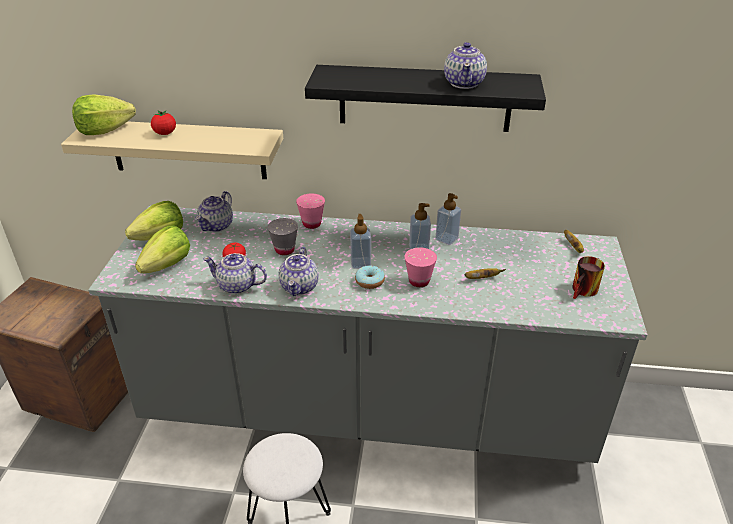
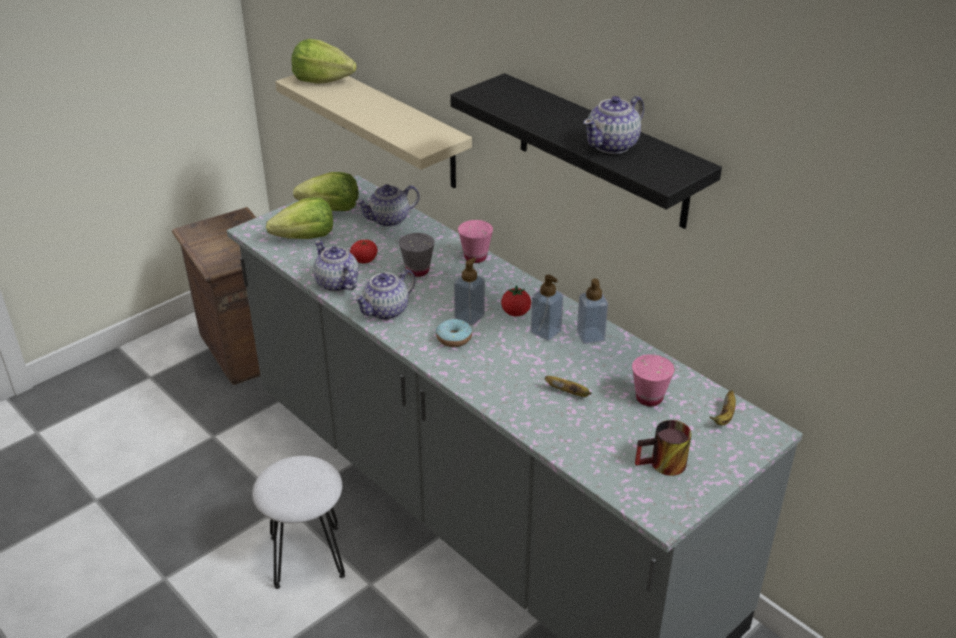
camera: 40 degrees right, 0 degrees up
tomato [151,110,176,135] -> tomato moved to [501,285,531,316]
pink cup [405,247,437,287] -> pink cup moved to [632,354,675,406]

